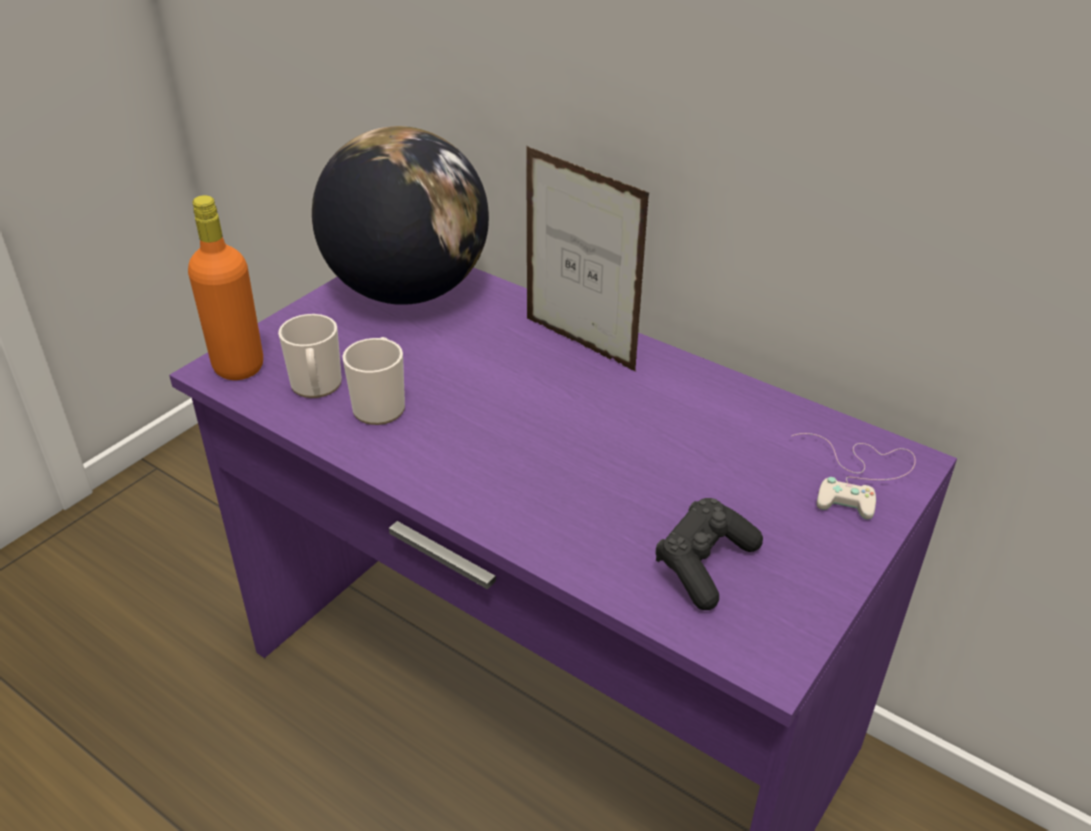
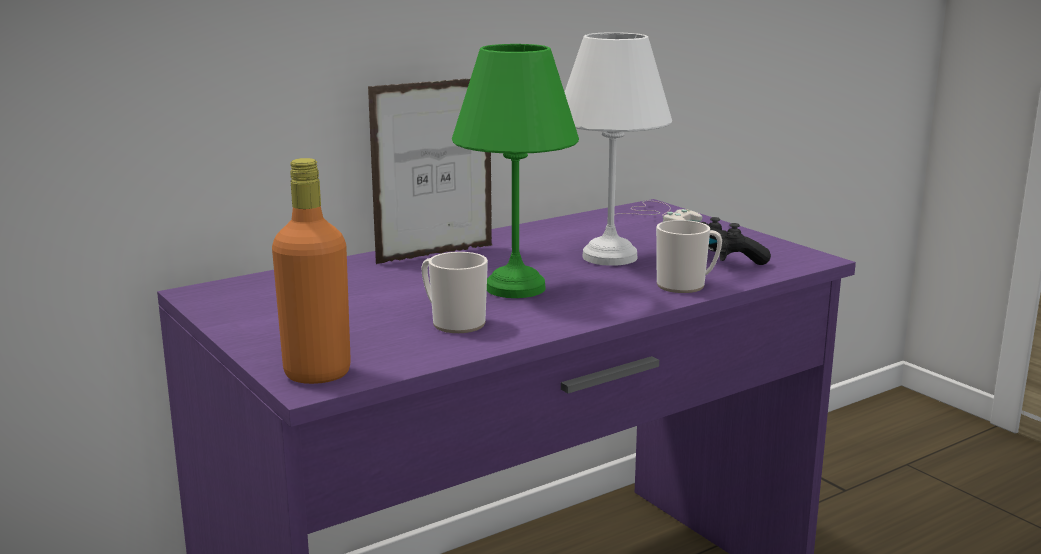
camera: 70 degrees left, 20 degrees down
mug [278,314,342,398] -> mug moved to [656,220,722,293]
globe [312,126,489,305] -> none
none -> green table lamp [452,44,579,298]
none -> white table lamp [565,32,672,266]

